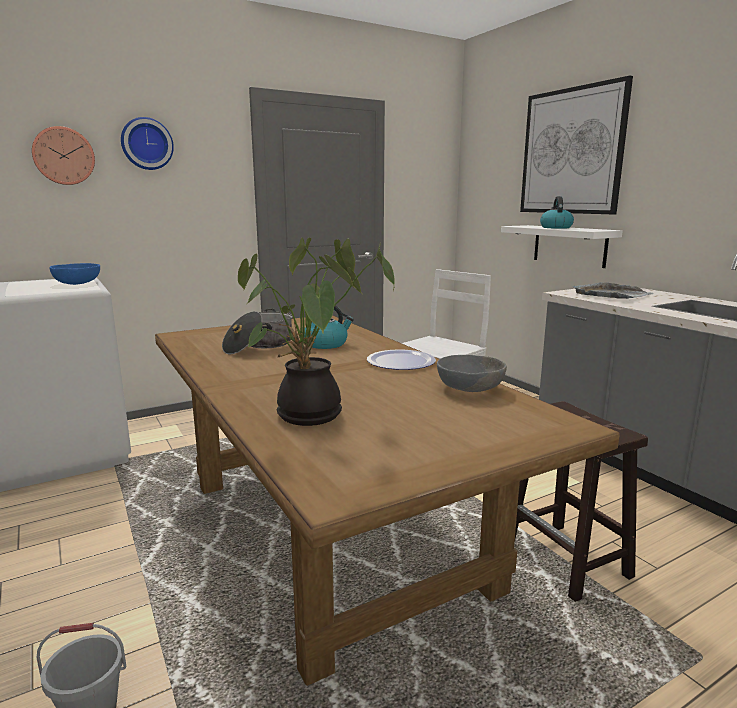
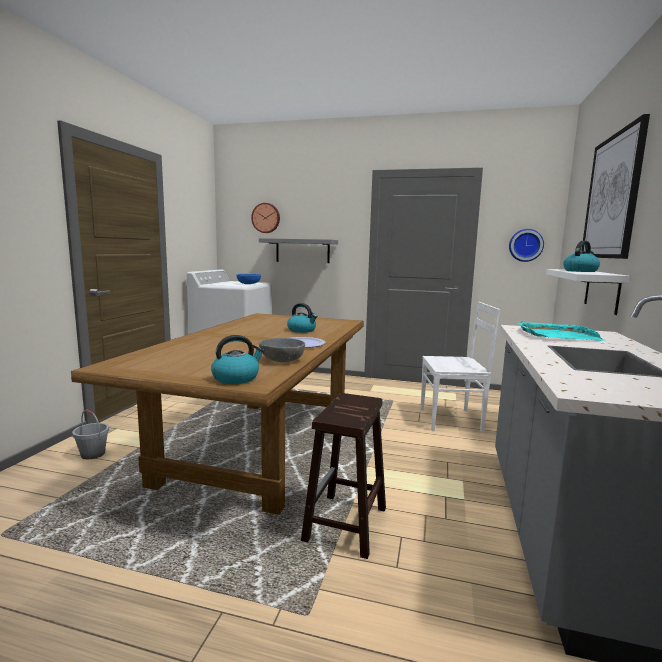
camera: 45 degrees right, 5 degrees down
wall clock [121,117,174,170] -> wall clock moved to [509,229,544,262]
cooking pot [222,309,293,354] -> none
potted plant [238,237,394,426] -> none
grey tray [573,282,653,299] -> turquoise tray [519,321,606,341]
none -> kettle [211,335,264,384]
none -> grey shelf [259,238,338,263]

